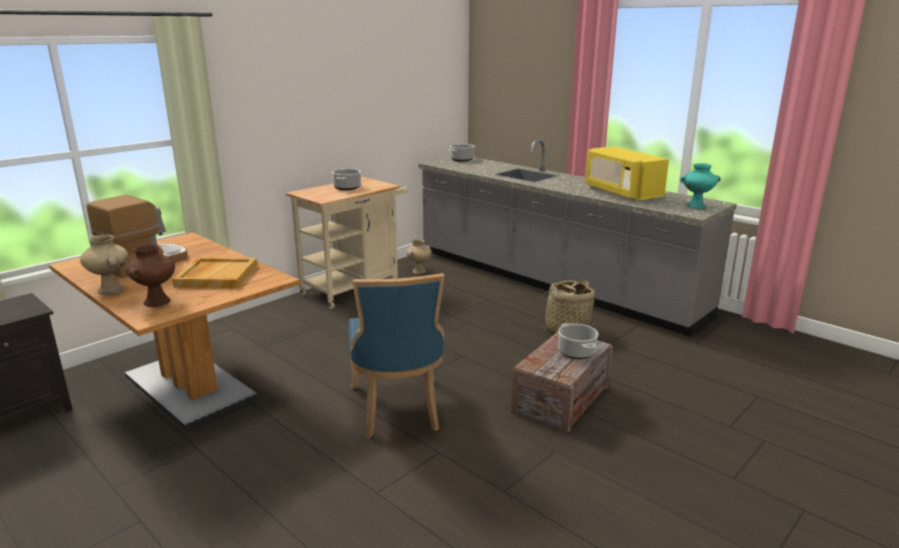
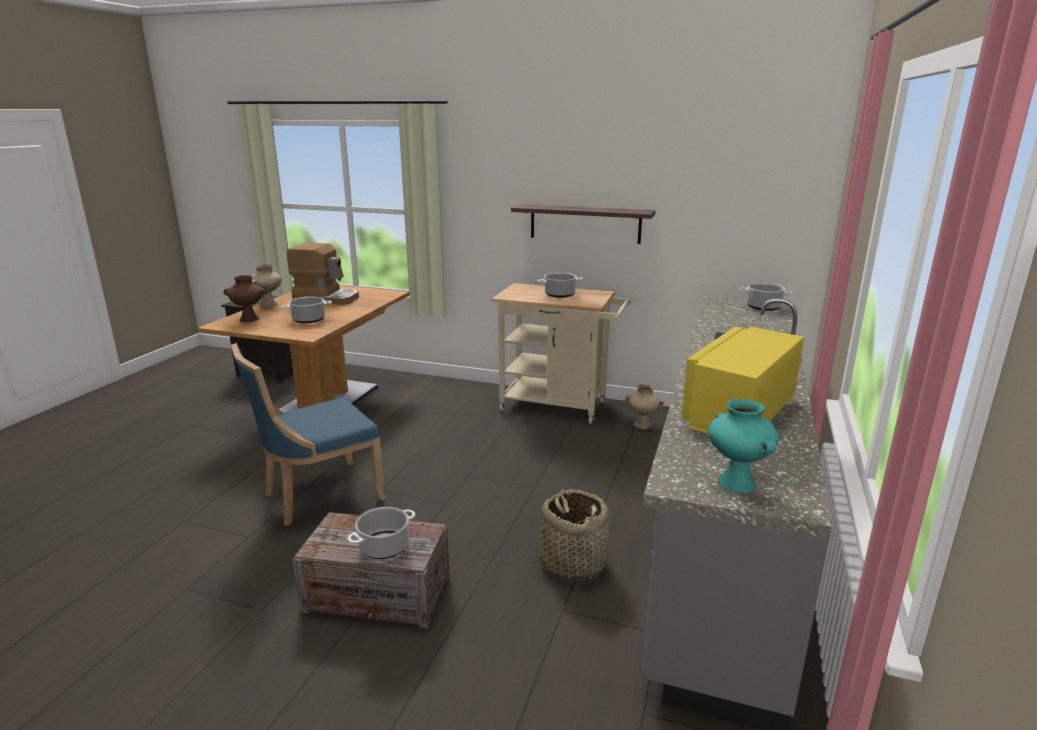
camera: 65 degrees right, 0 degrees up
beige tray [172,257,257,288] -> cooking pot [281,296,332,323]
none -> shelf [511,204,656,244]

